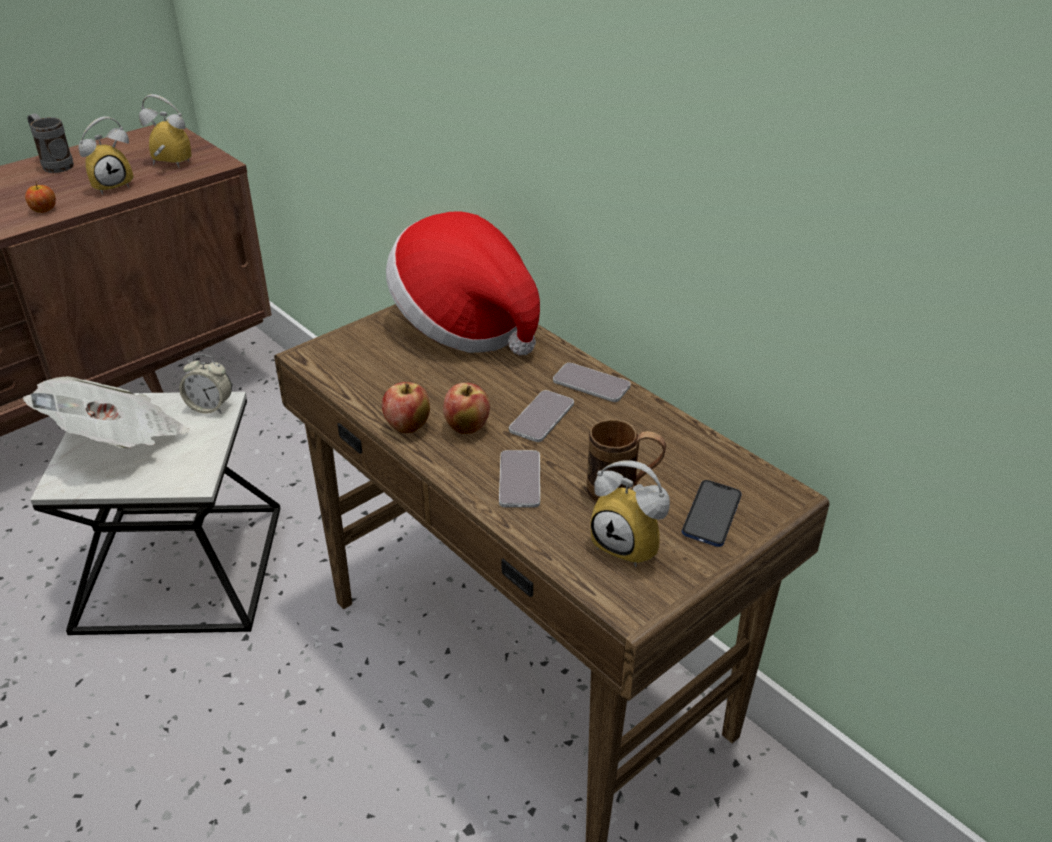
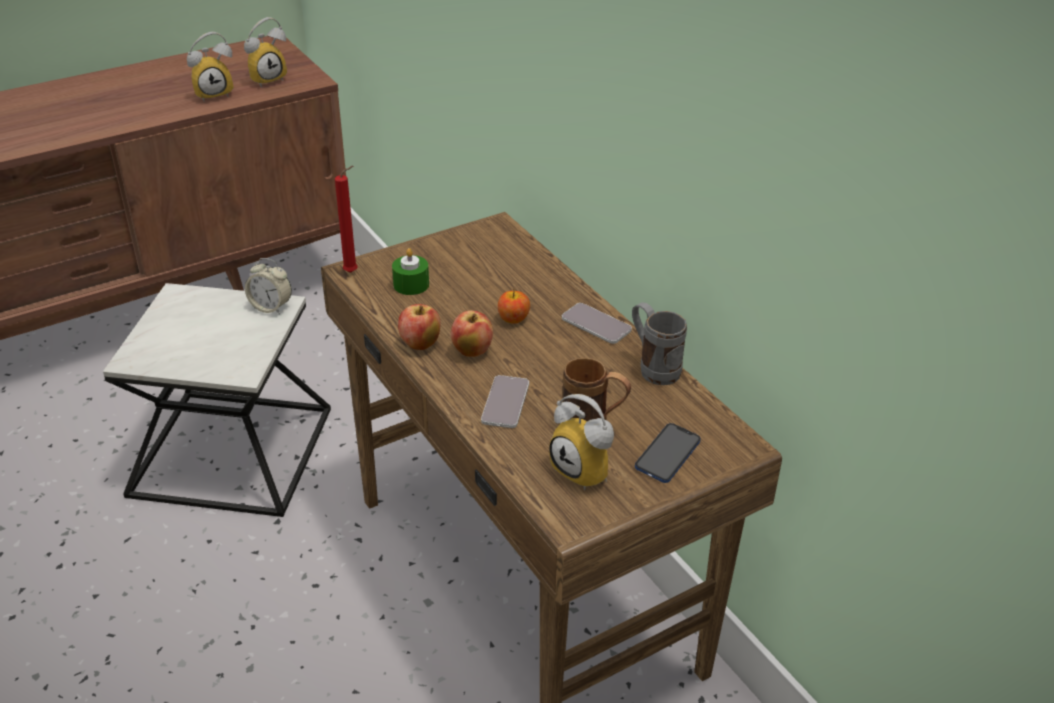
camera: 10 degrees right, 0 degrees up
newspaper [23,376,189,448] -> none
apple [25,181,56,213] -> apple moved to [498,288,530,324]
grey mug [27,113,74,173] -> grey mug moved to [632,302,687,385]
alarm clock [139,94,192,168] -> alarm clock turned 120 degrees clockwise [244,17,287,87]
hat [386,212,540,355] -> none
phone [509,390,574,442] -> none
none -> red candle [335,166,358,273]
none -> green candle [392,248,429,295]

